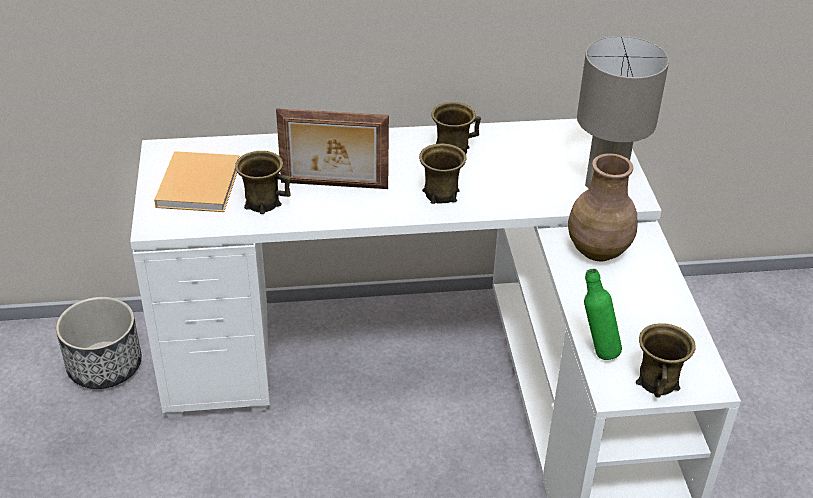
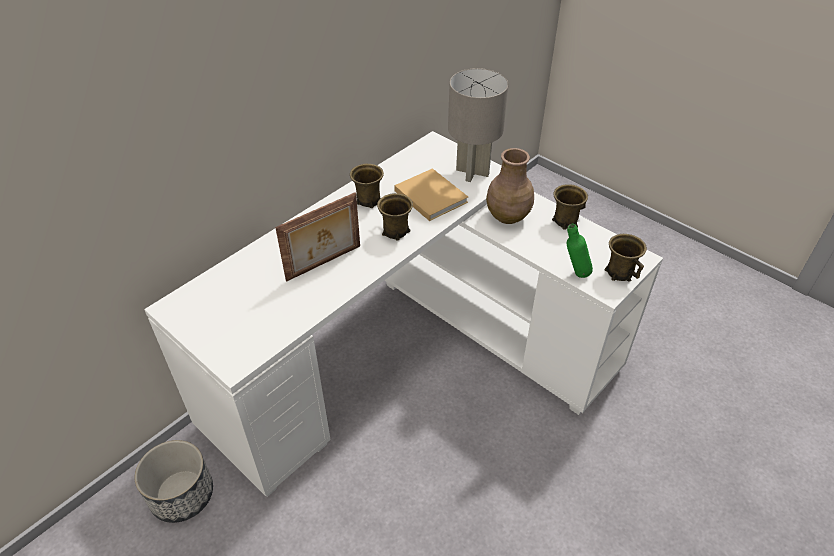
camera: 40 degrees left, 5 degrees up
beige book [154,151,240,212] -> beige book moved to [394,168,468,221]
brown mug [235,151,291,214] -> brown mug moved to [552,184,588,230]

